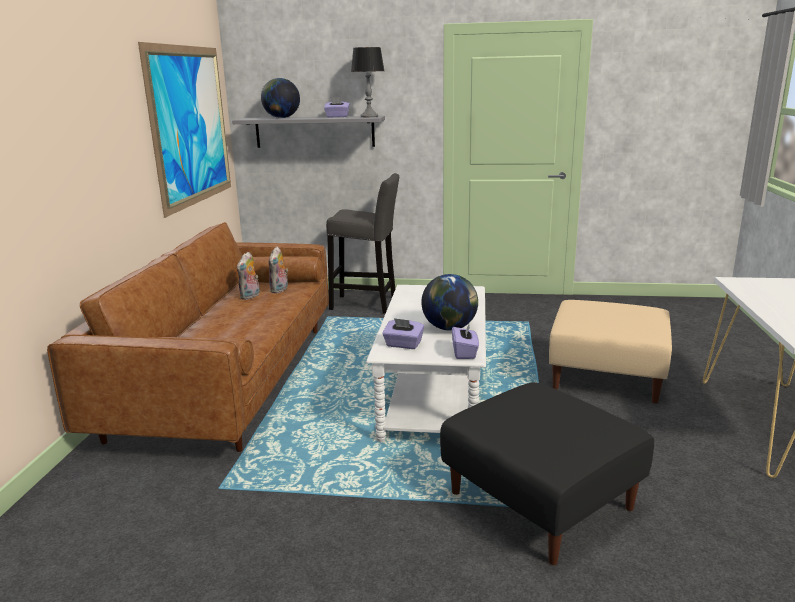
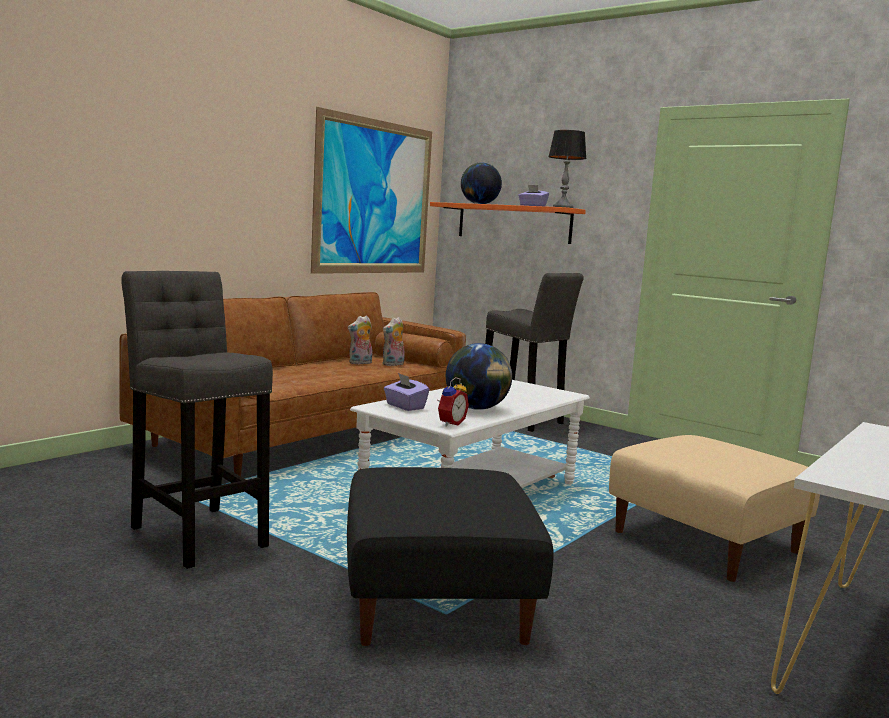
camera: 30 degrees right, 10 degrees down
grey shelf [232,116,385,148] -> orange shelf [430,202,586,244]
purple tissue box [452,324,479,359] -> alarm clock [438,377,469,427]
none -> grey stool [121,271,273,569]

